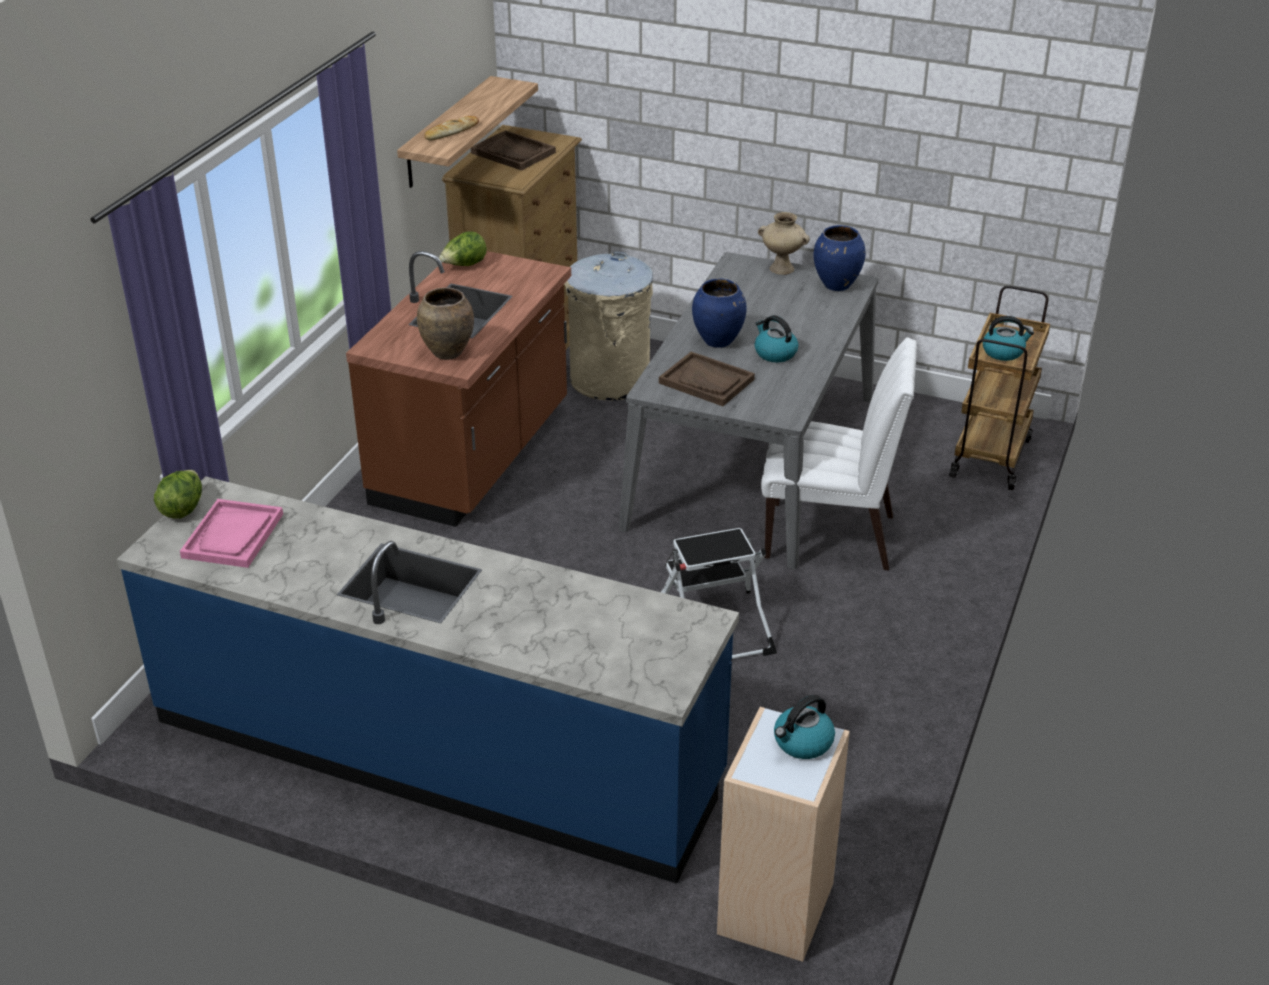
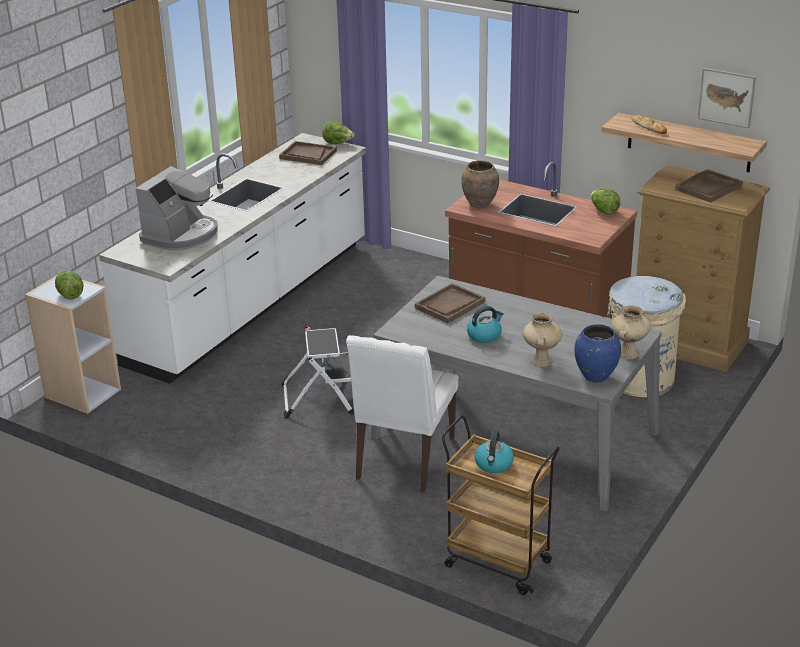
camera: 100 degrees right, 5 degrees down
blue counter [117,476,739,884] -> white counter [99,133,367,384]
pink tray [180,499,283,568] -> brown tray [279,141,337,165]
blue vase [692,278,747,348] -> none
kettle [774,695,835,759] -> lettuce [55,271,84,299]
none -> coffee machine [136,166,218,250]
none -> beige vase [523,313,562,367]
none -> picture [698,68,756,128]

